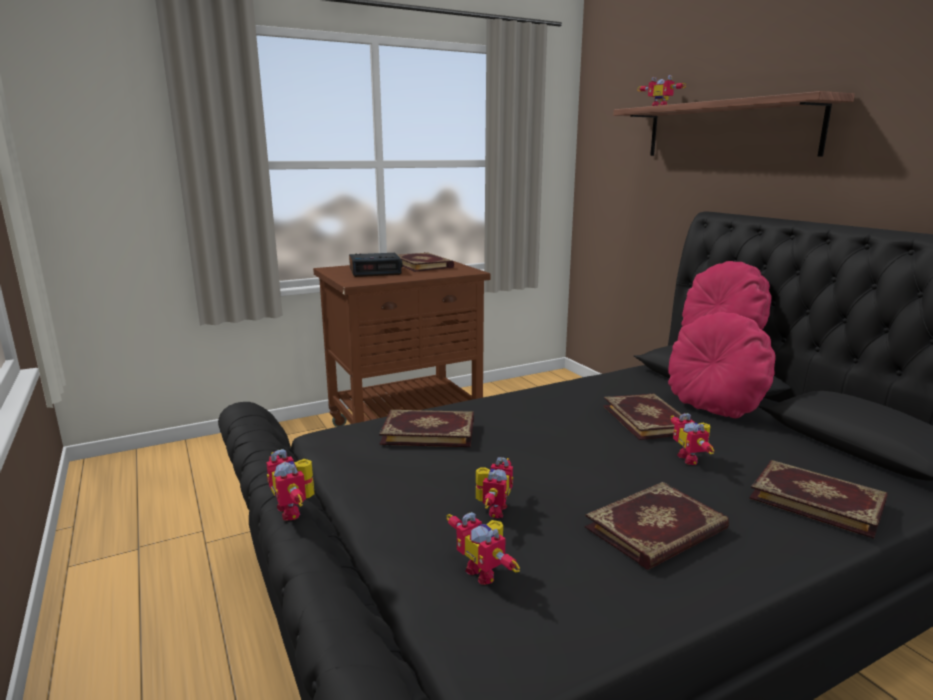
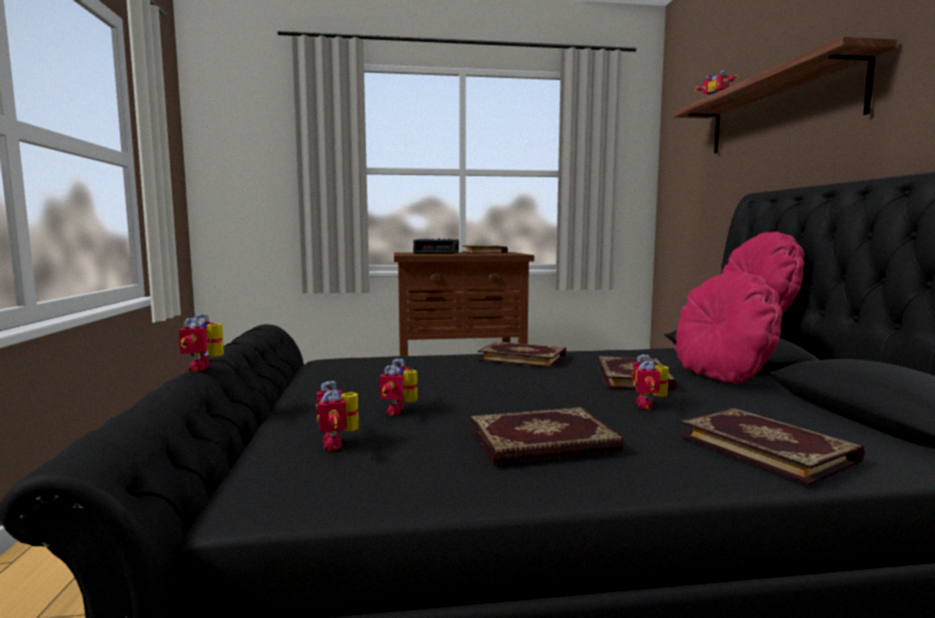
camera: 20 degrees right, 10 degrees down
book [379,410,474,447] -> book moved to [477,342,566,368]
toy robot [476,457,513,518] -> toy robot turned 150 degrees clockwise [380,358,417,416]

